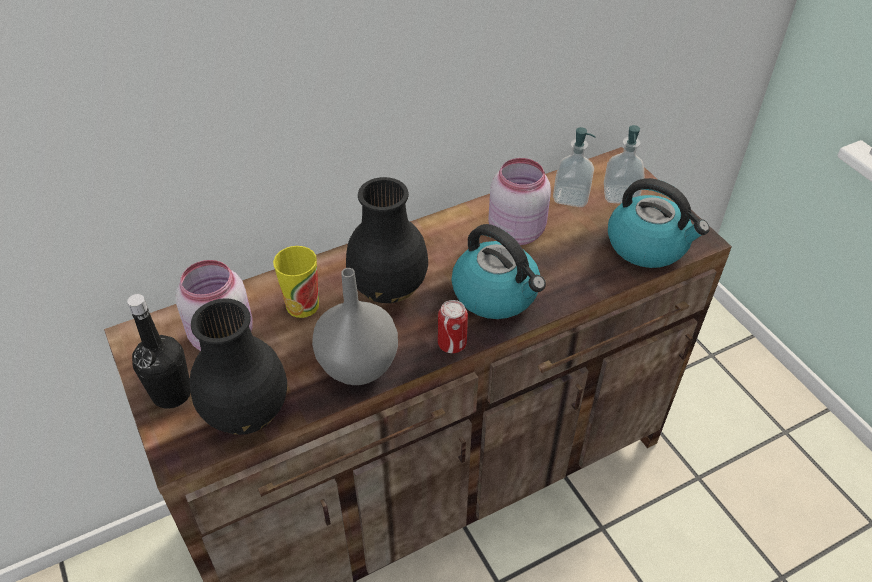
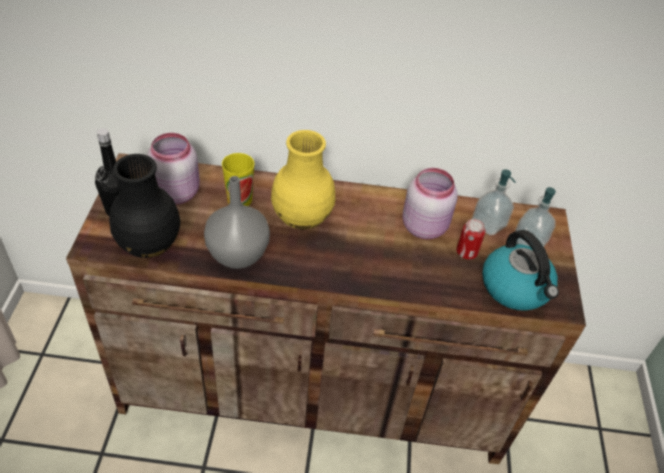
camera: 30 degrees right, 0 degrees up
black vase [346,177,428,303] -> yellow vase [271,130,335,229]
can [438,300,468,353] -> can moved to [456,219,485,259]
kettle [451,224,546,319] -> none

